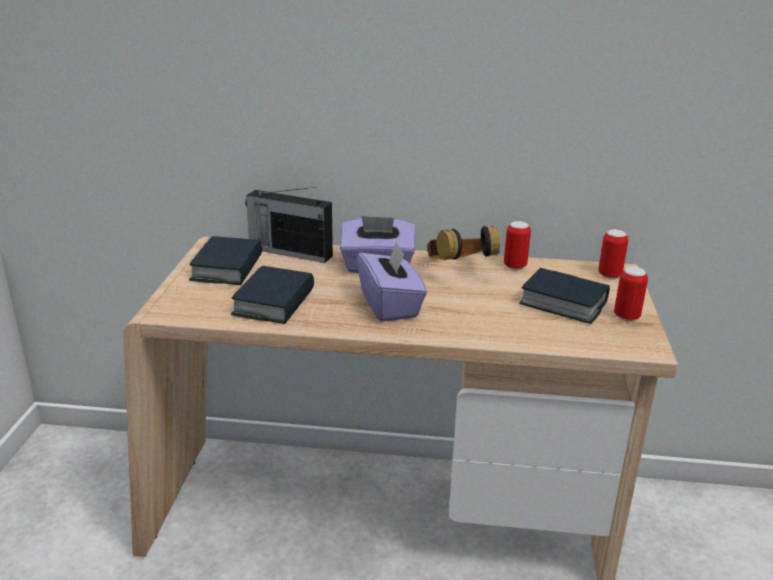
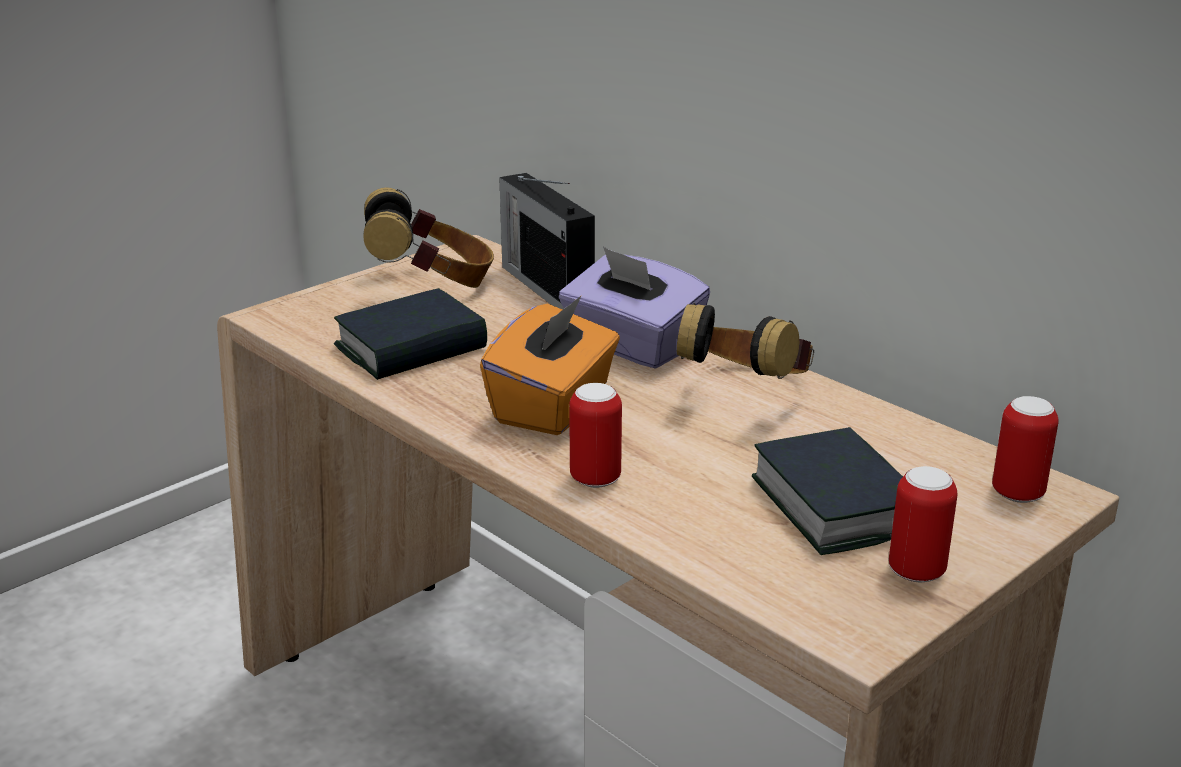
camera: 40 degrees right, 0 degrees up
book [189,236,262,285] -> headphones [364,187,494,288]
purple tissue box [357,241,427,322] -> orange tissue box [480,295,620,435]
can [504,221,531,270] -> can moved to [569,383,622,488]

